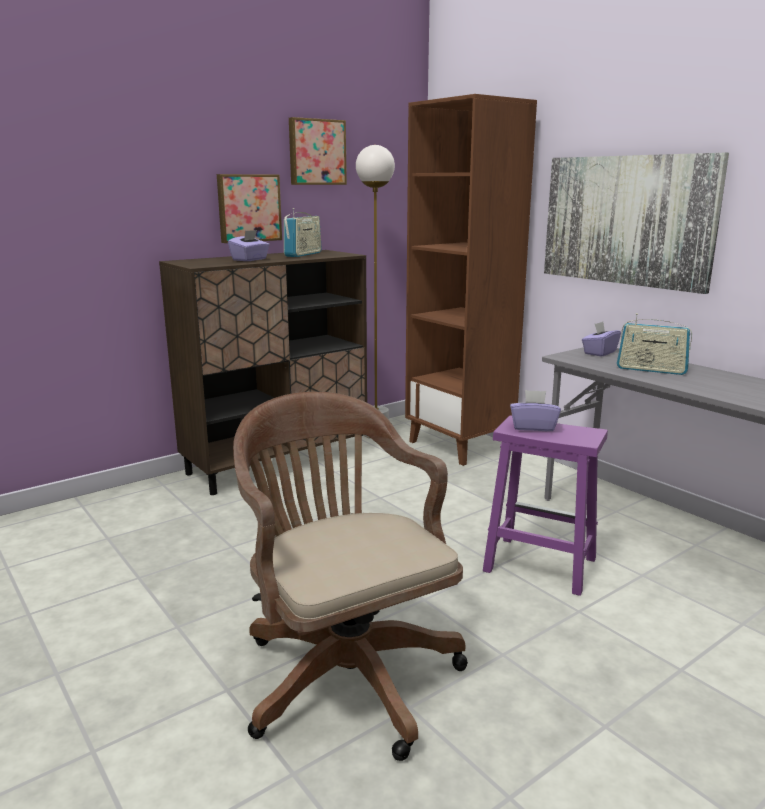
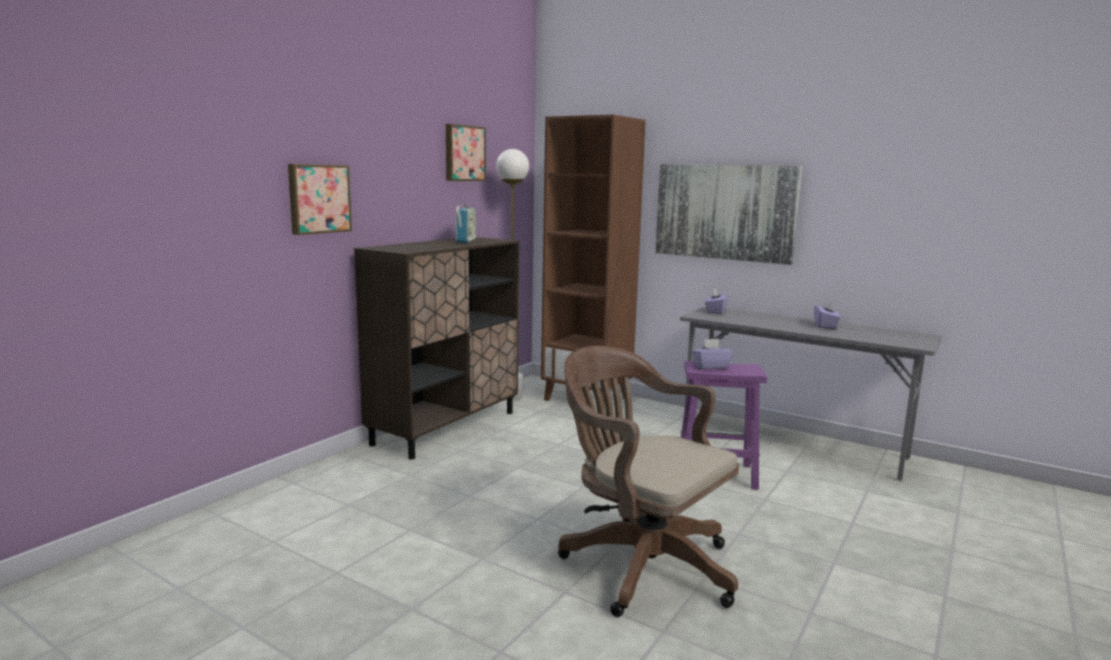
camera: 20 degrees left, 5 degrees down
picture [217,174,282,243] -> picture moved to [288,164,352,235]
purple tissue box [228,230,269,261] -> purple tissue box moved to [814,302,840,329]
radio [617,313,692,375] -> none

